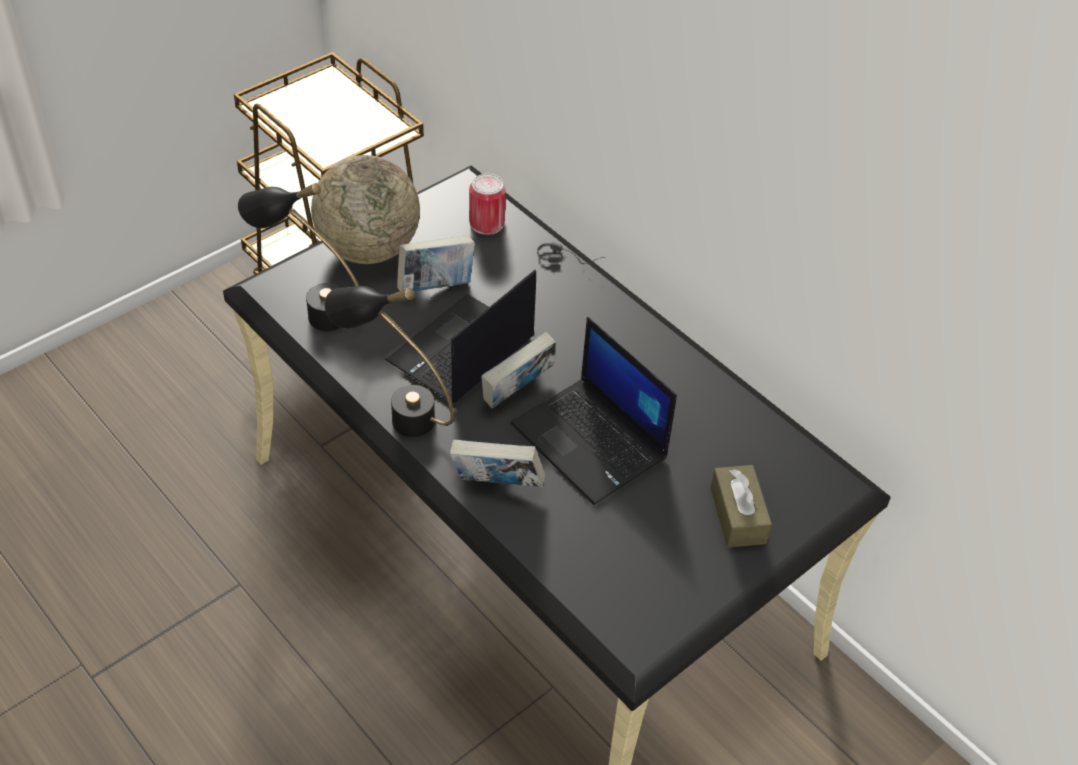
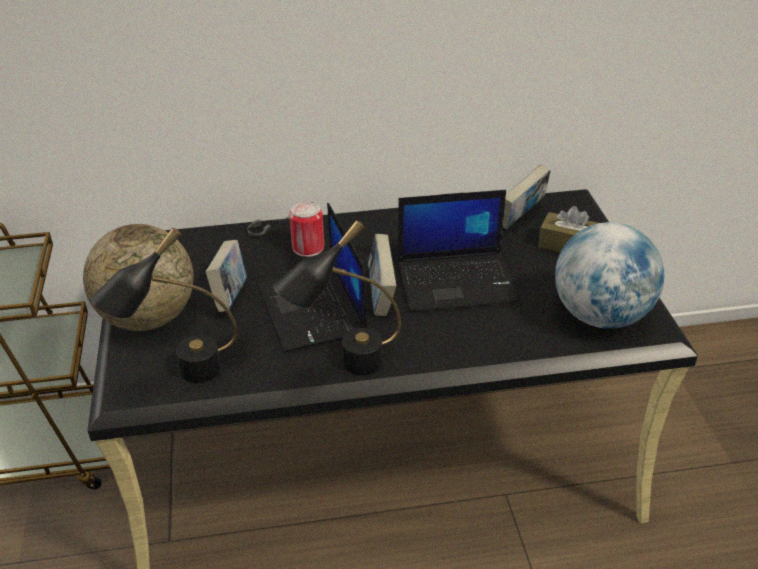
camera: 55 degrees left, 10 degrees down
book [450,440,545,487] -> book moved to [503,164,551,230]
can [469,174,506,235] -> can moved to [289,201,324,257]
none -> globe [555,222,664,329]

